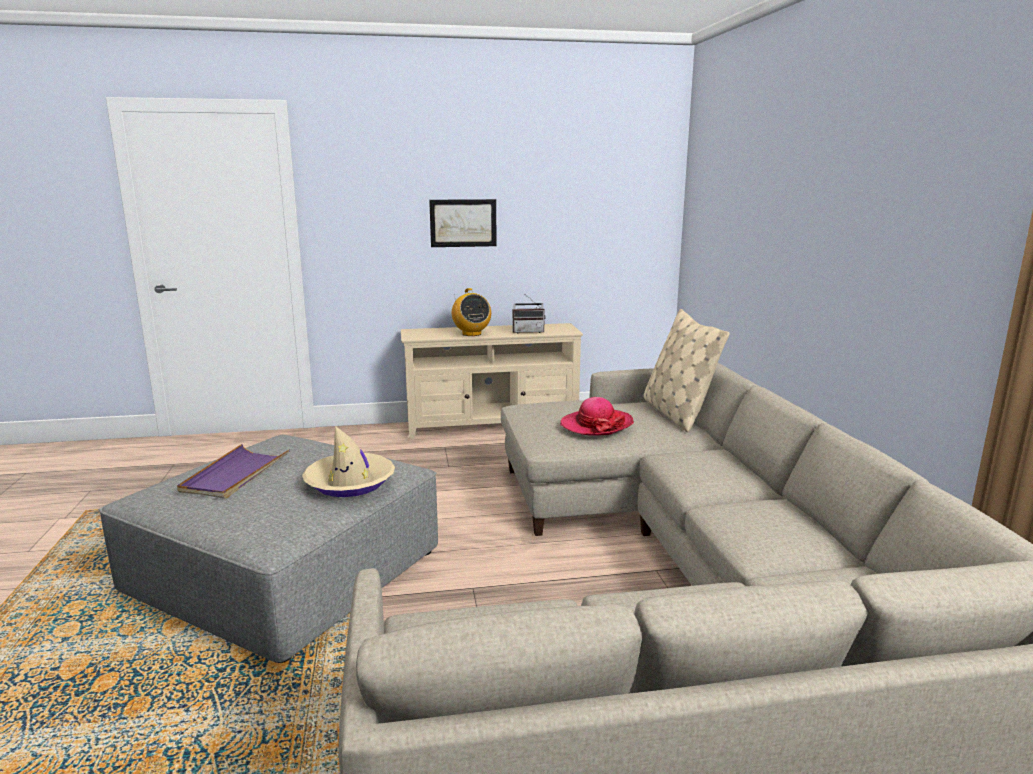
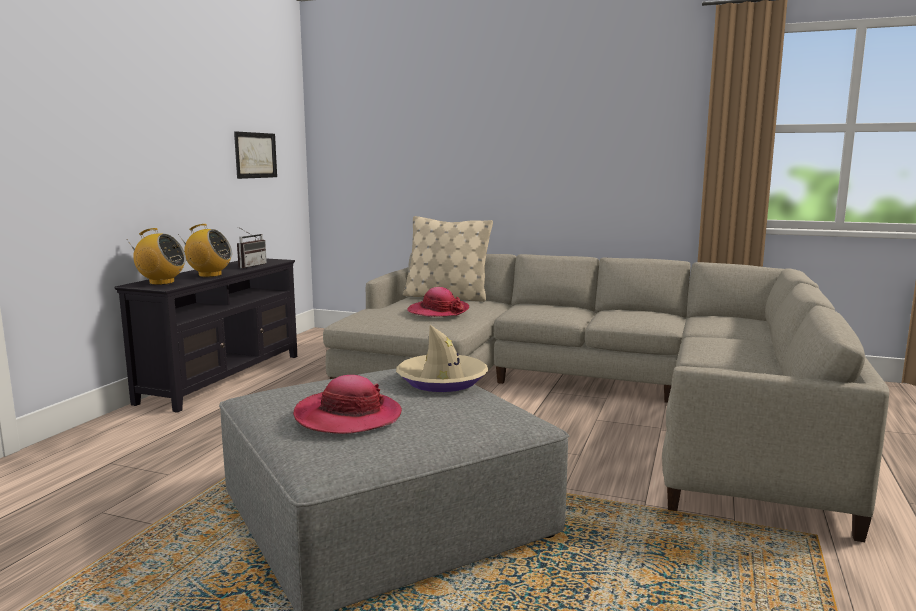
camera: 60 degrees left, 5 degrees down
purple tray [177,444,290,499] -> hat [293,375,402,434]
beige tv stand [401,323,583,439] -> black tv stand [115,258,297,413]
picture [429,199,497,247] -> picture moved to [234,131,277,179]
none -> radio [126,228,186,285]

